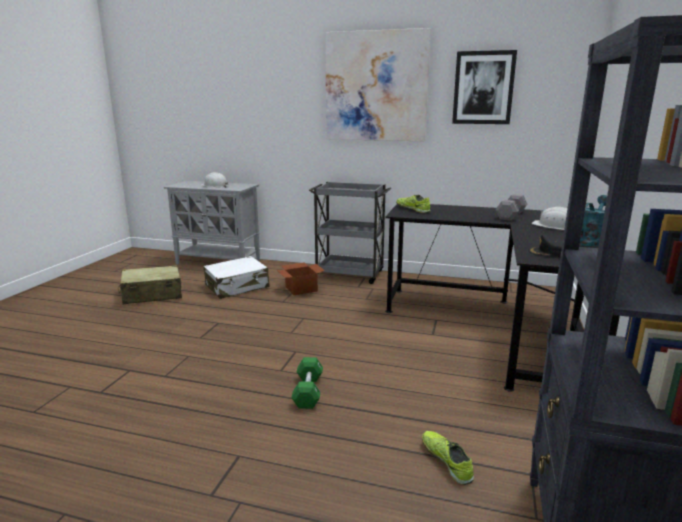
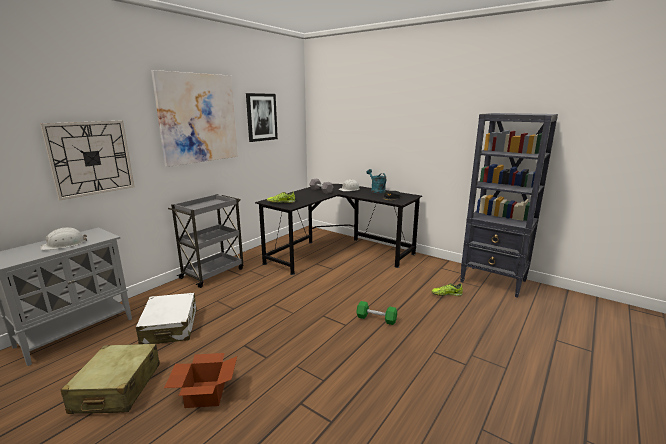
camera: 70 degrees left, 0 degrees up
cardboard box [277,263,325,295] -> cardboard box moved to [164,353,237,408]
none -> wall clock [40,120,134,200]

